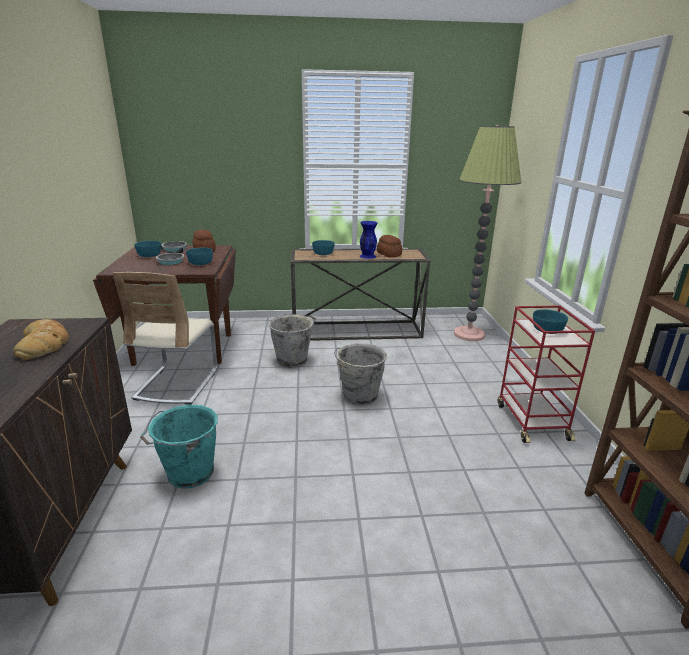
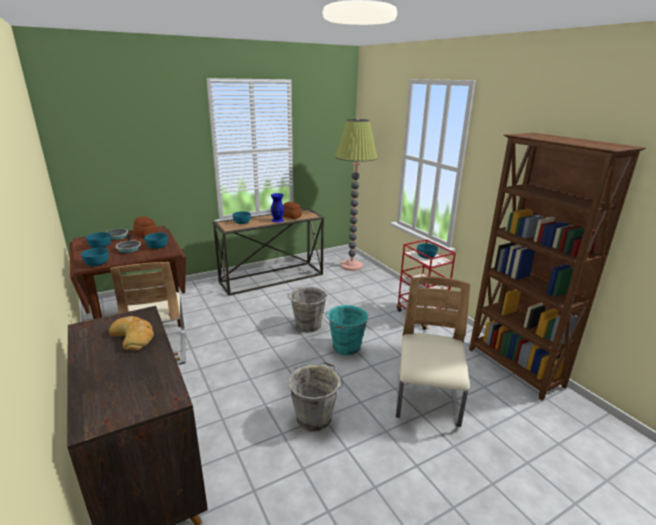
camera: 25 degrees left, 0 degrees up
turquoise bucket [140,405,218,489] -> turquoise bucket moved to [325,305,368,356]
grey bucket [269,314,316,368] -> grey bucket moved to [288,362,343,432]
none -> turquoise bowl [81,248,109,266]
none -> beige chair [396,277,470,427]

